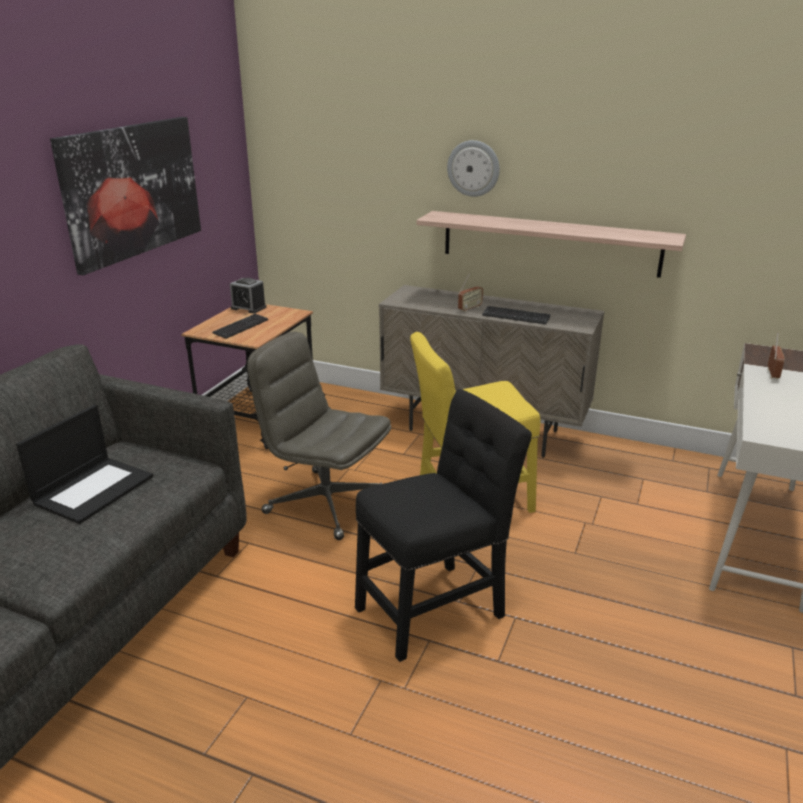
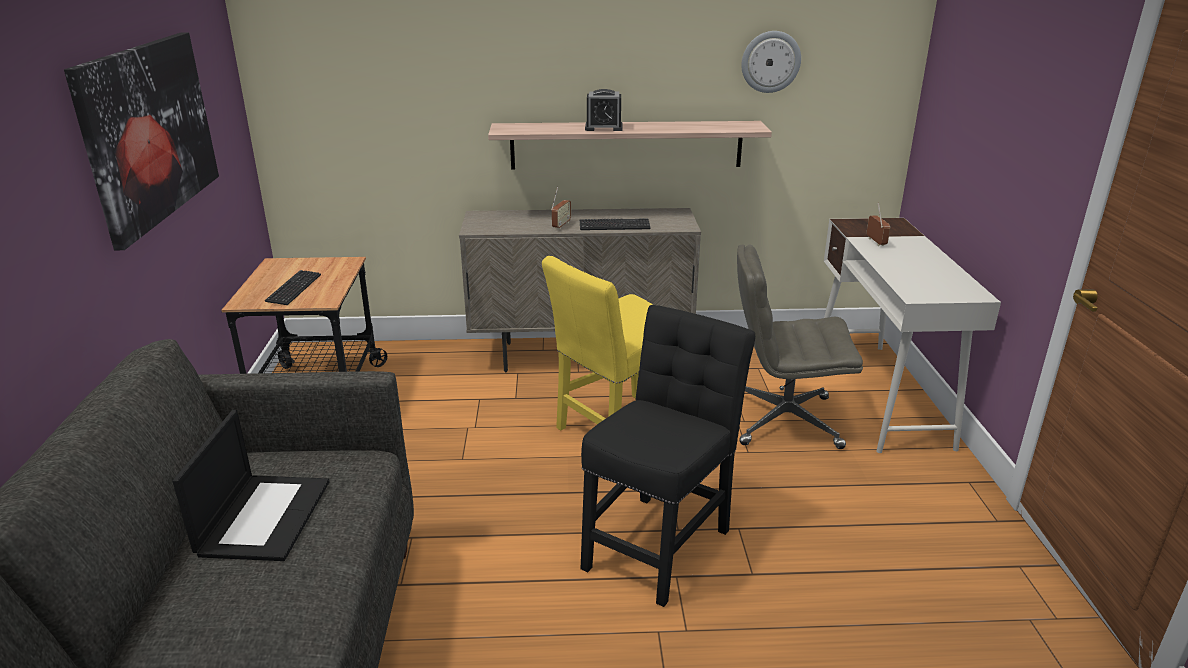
camera: 25 degrees left, 0 degrees up
alarm clock [230,278,267,314] -> alarm clock moved to [585,89,622,131]
grey office chair [247,332,391,540] -> grey office chair moved to [737,245,863,449]
wall clock [447,140,500,197] -> wall clock moved to [741,31,801,93]

